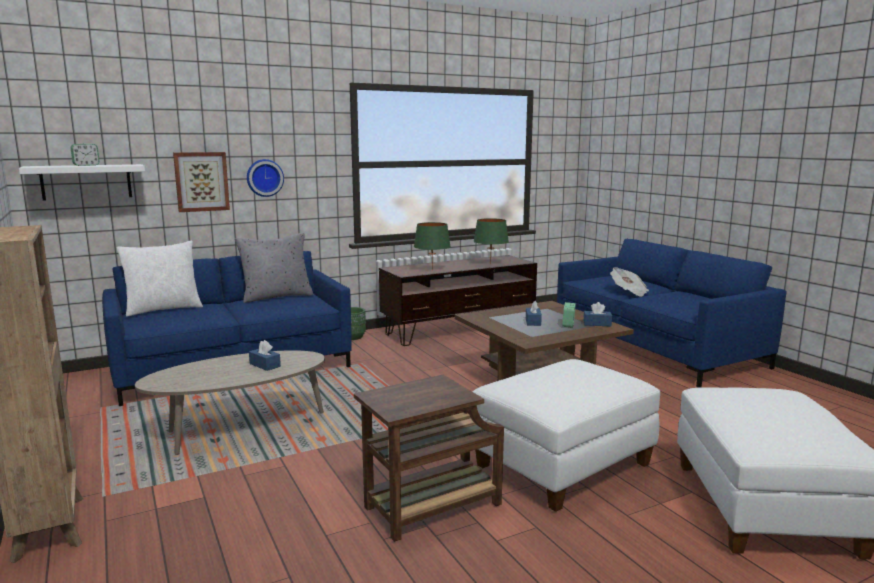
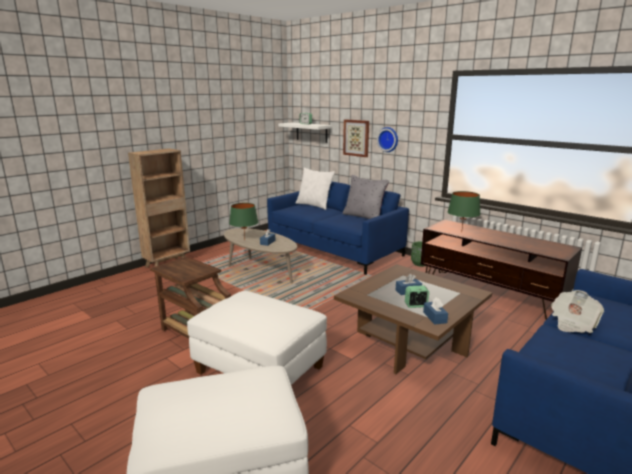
camera: 70 degrees right, 5 degrees up
green table lamp [474,218,509,264] -> green table lamp moved to [229,203,258,238]

